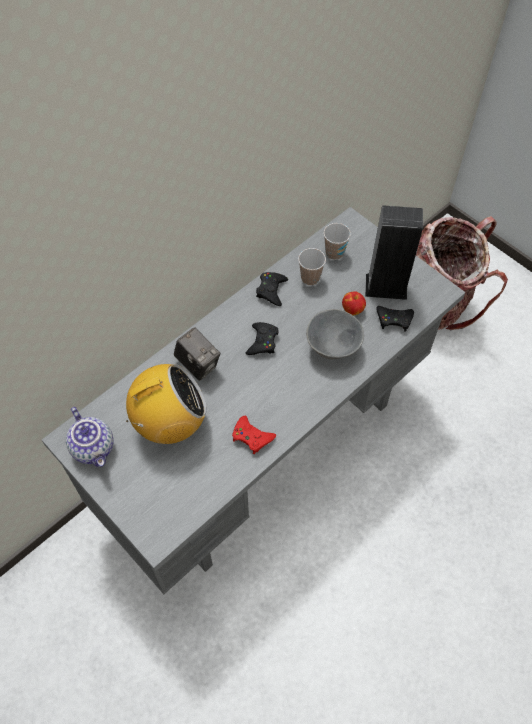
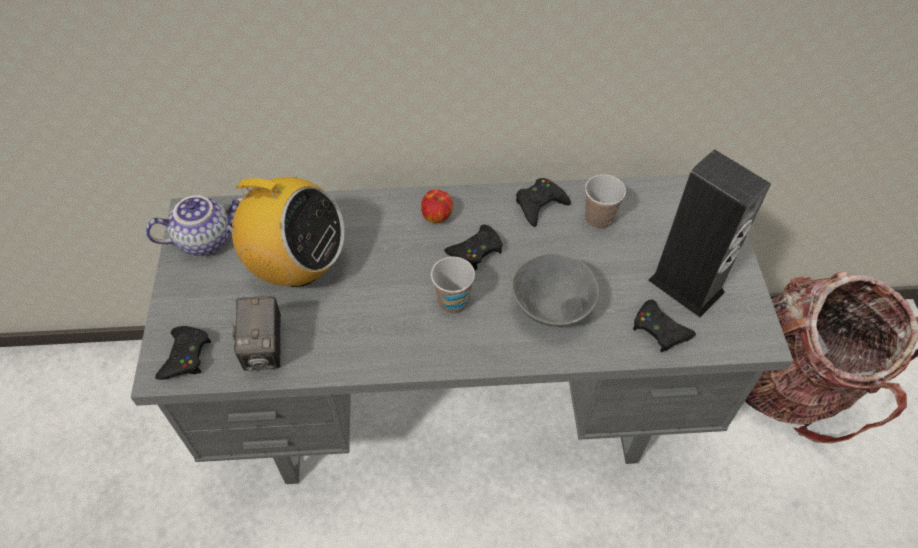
camera: 40 degrees right, 5 degrees down
teapot [66,407,114,467] -> teapot turned 120 degrees counterclockwise [146,195,243,256]
camera [174,327,220,381] -> camera moved to [231,296,281,372]
red game controller [232,416,276,454] -> none
cup [324,223,351,260] -> cup moved to [431,256,475,314]
apple [342,291,366,316] -> apple moved to [421,189,453,223]
none -> black game controller [155,326,211,380]

